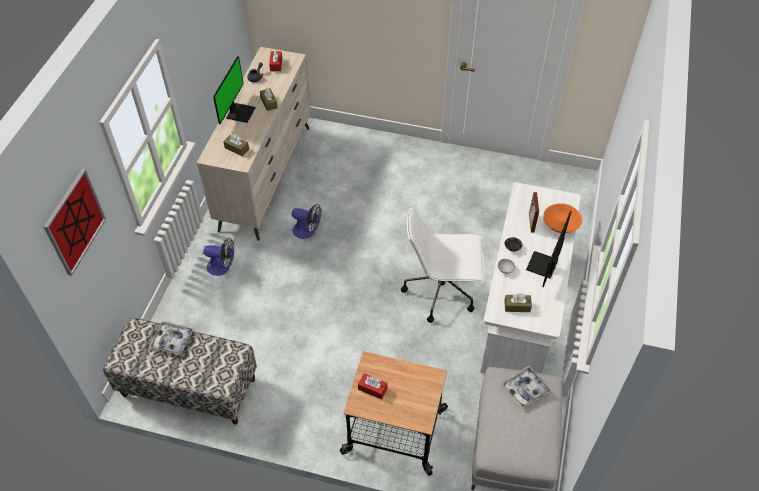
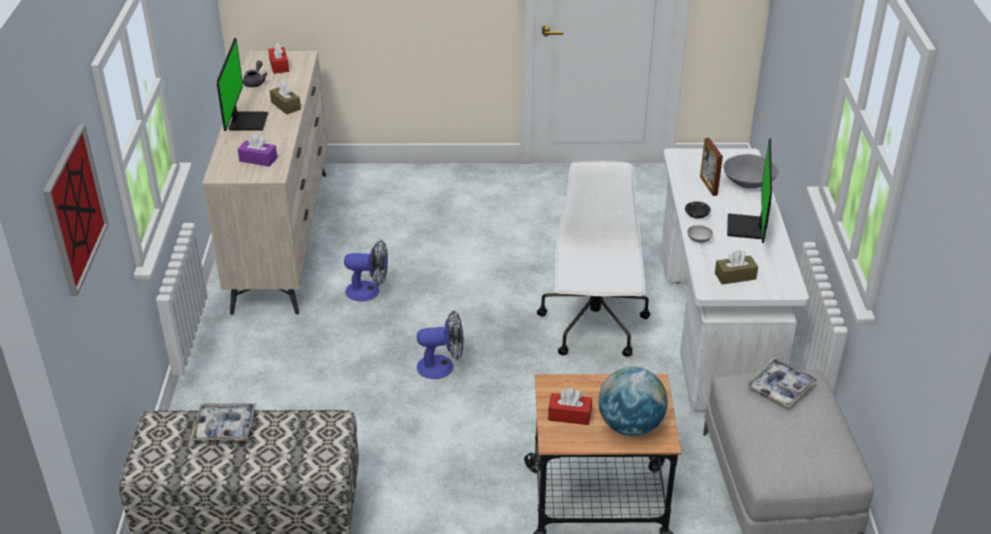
camera: 15 degrees left, 15 degrees down
fan [203,238,234,276] -> fan moved to [417,310,464,379]
brown tissue box [223,134,249,156] -> purple tissue box [238,134,277,167]
white office chair [401,206,485,323] -> white office chair turned 105 degrees clockwise [537,160,651,357]
orange bowl [543,203,582,233] -> grey bowl [723,154,779,189]
none -> globe [598,367,668,436]

